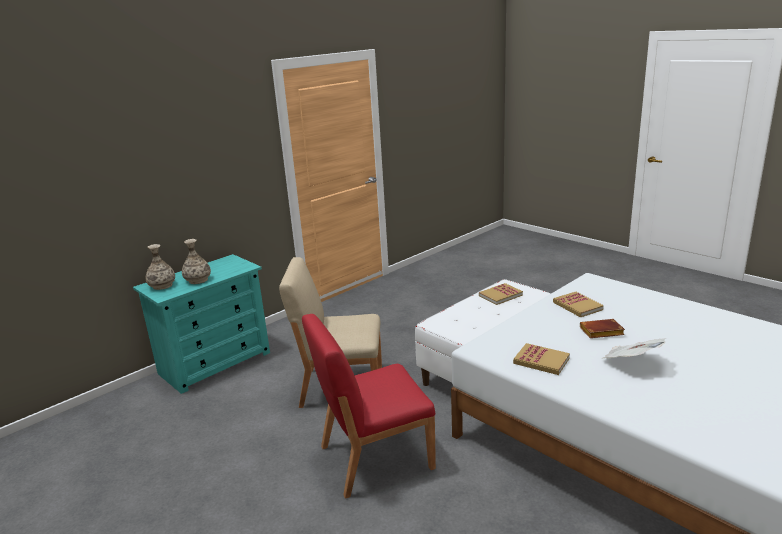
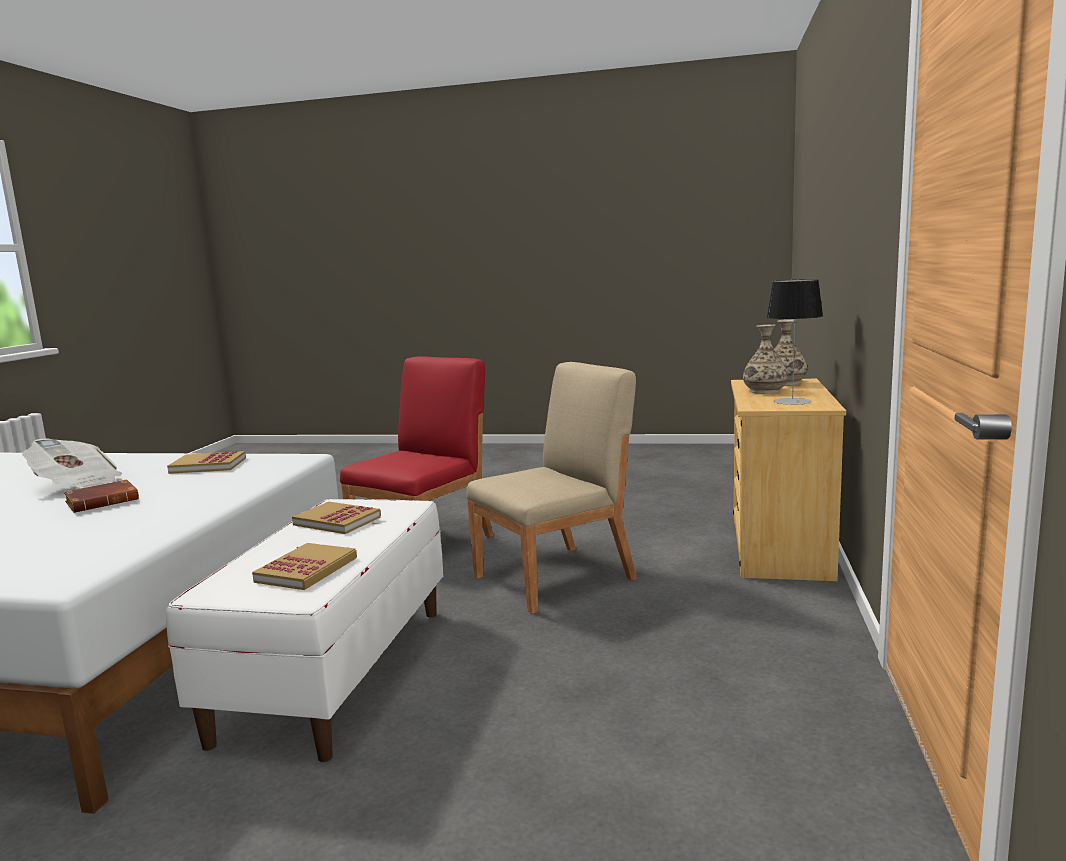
camera: 145 degrees right, 10 degrees down
turquoise dresser [133,254,270,394] -> beige dresser [731,379,846,581]
book [553,292,604,317] -> book moved to [292,502,381,534]
none -> table lamp [767,279,823,405]

